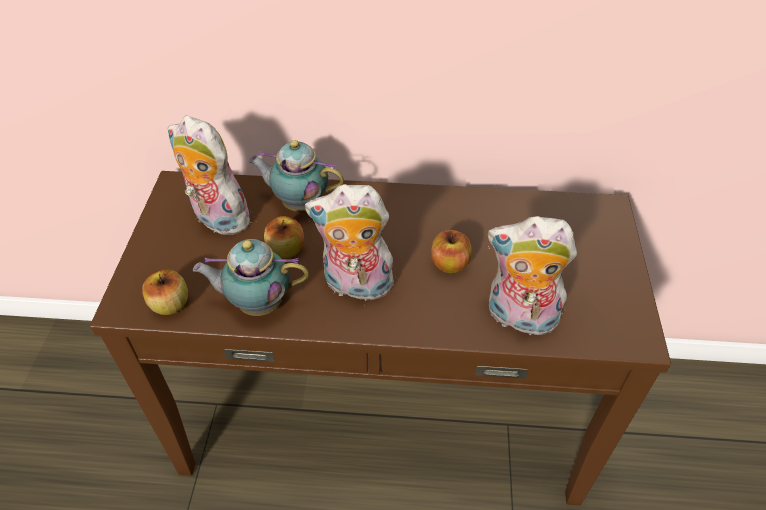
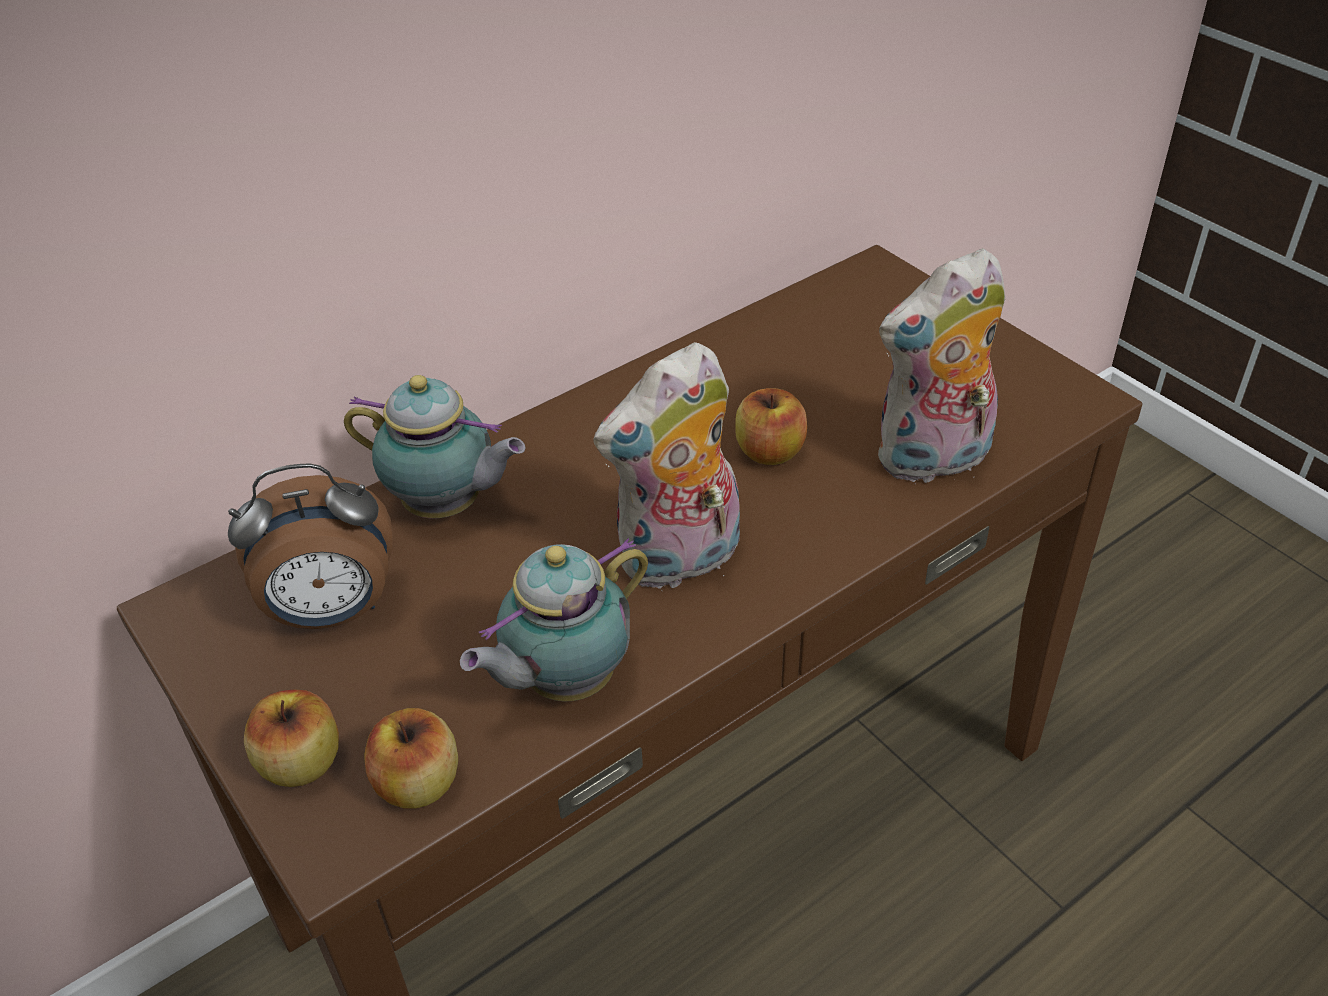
camera: 40 degrees left, 5 degrees down
plush toy [168,116,254,235] -> alarm clock [228,463,393,629]
teapot [249,140,344,212] -> teapot turned 135 degrees counterclockwise [344,375,525,518]
apple [264,216,304,259] -> apple moved to [244,689,339,787]

